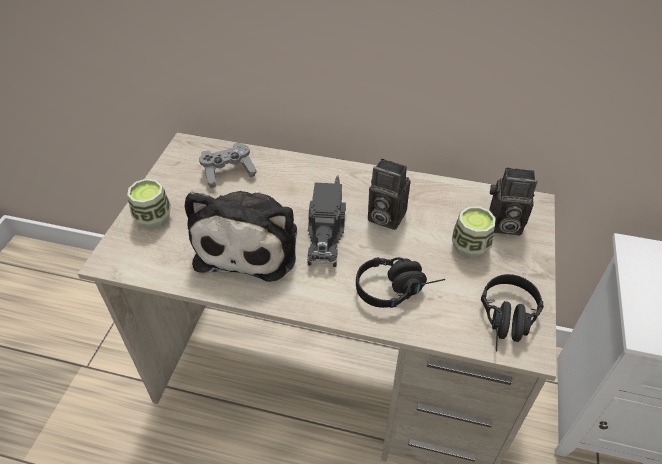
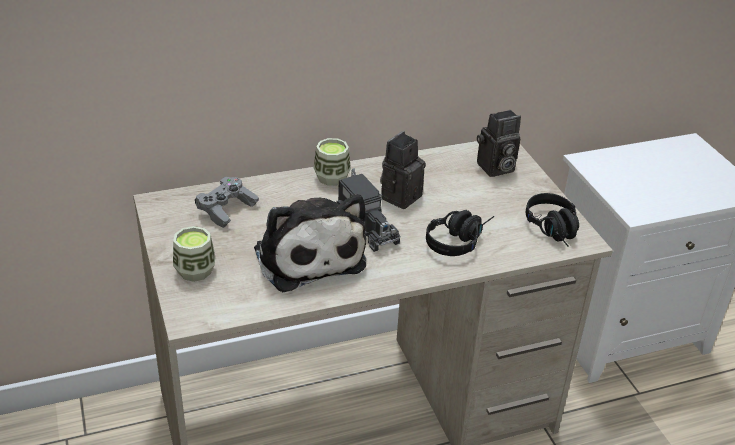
camera: 35 degrees left, 10 degrees down
camera [368,158,410,230] -> camera turned 135 degrees clockwise [380,131,426,209]
cup [452,206,496,258] -> cup moved to [314,138,351,186]

